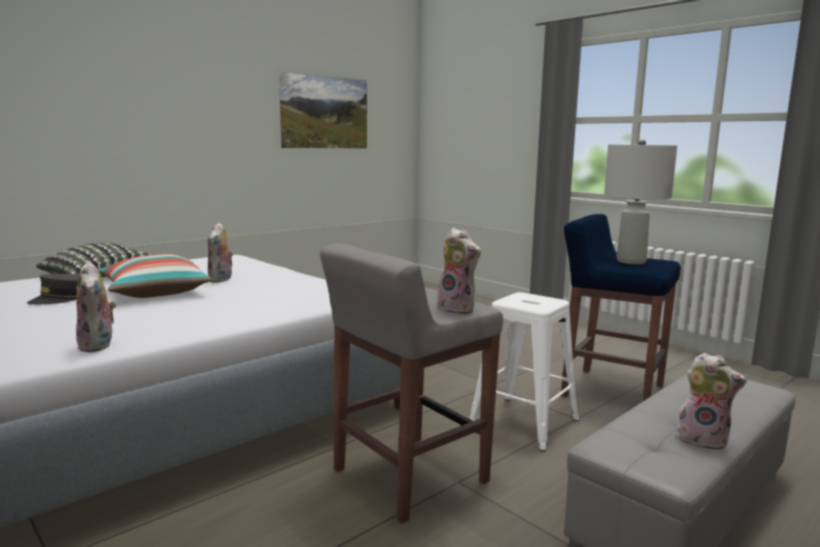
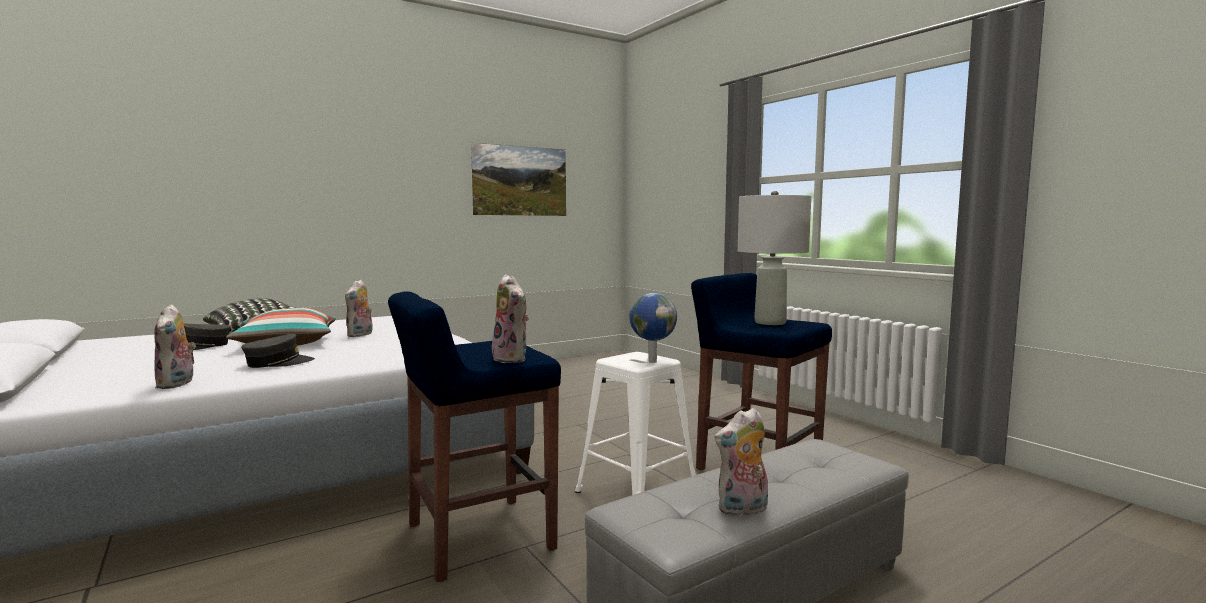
camera: 10 degrees right, 5 degrees down
grey stool [320,243,503,523] -> blue stool [388,291,561,582]
plush toy [676,353,747,451] -> plush toy turned 120 degrees clockwise [715,408,768,517]
none -> grey cap [241,334,315,368]
none -> globe [629,293,677,363]

